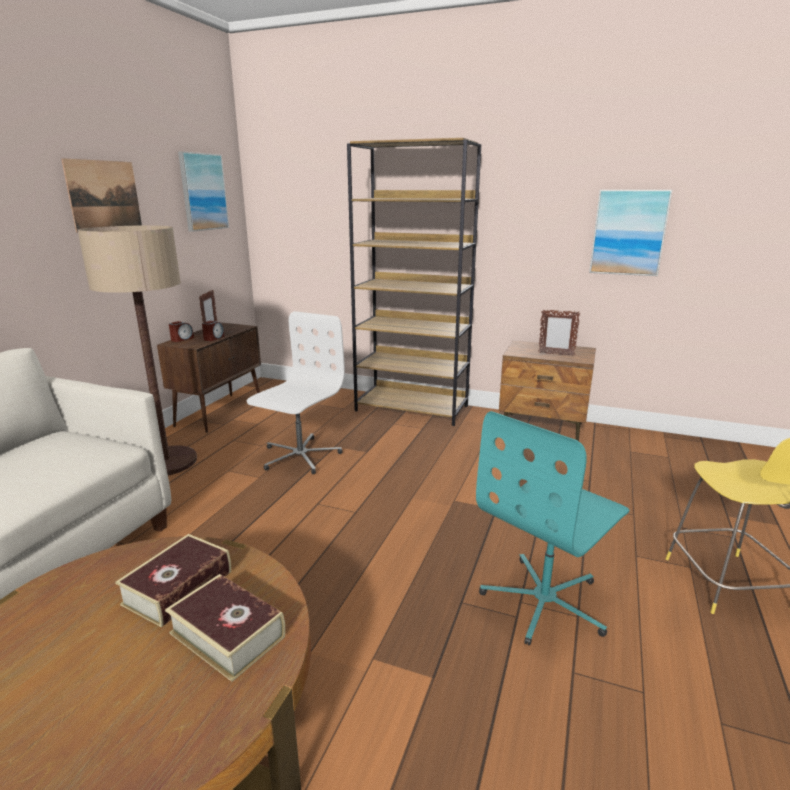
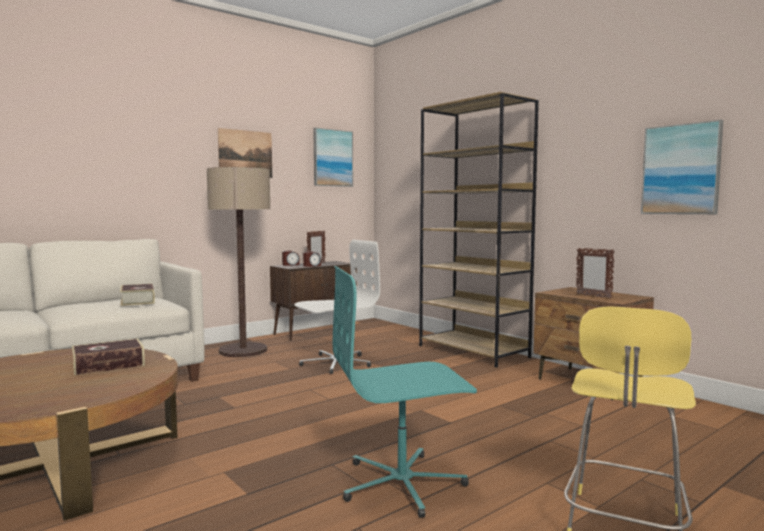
camera: 30 degrees right, 15 degrees down
book [165,574,285,682] -> book moved to [120,284,155,306]

